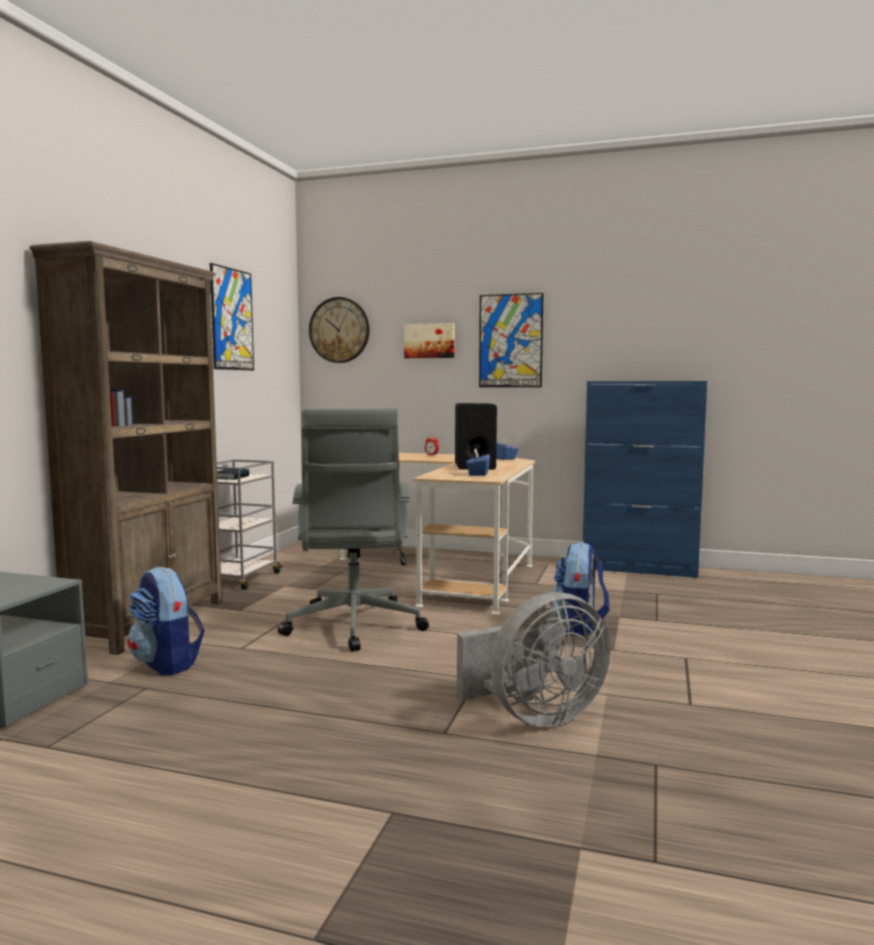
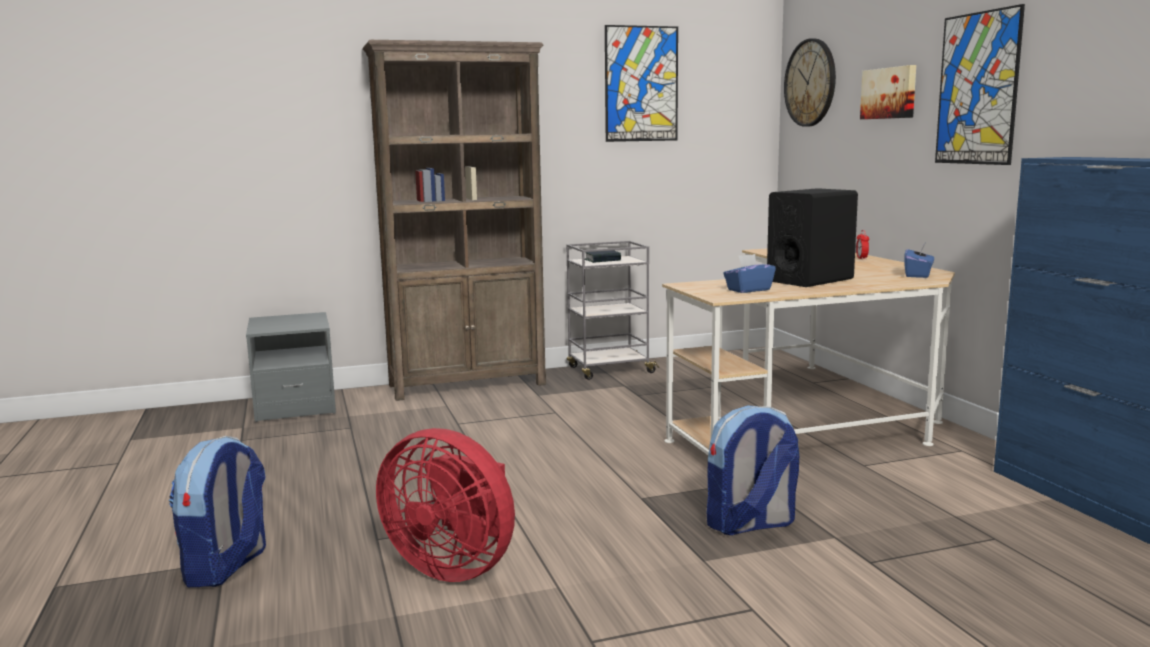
camera: 55 degrees right, 5 degrees up
backpack [127,567,205,676] -> backpack moved to [169,436,266,587]
grey office chair [278,408,429,652] -> none
grey fan [457,592,610,727] -> red fan [376,428,515,582]

